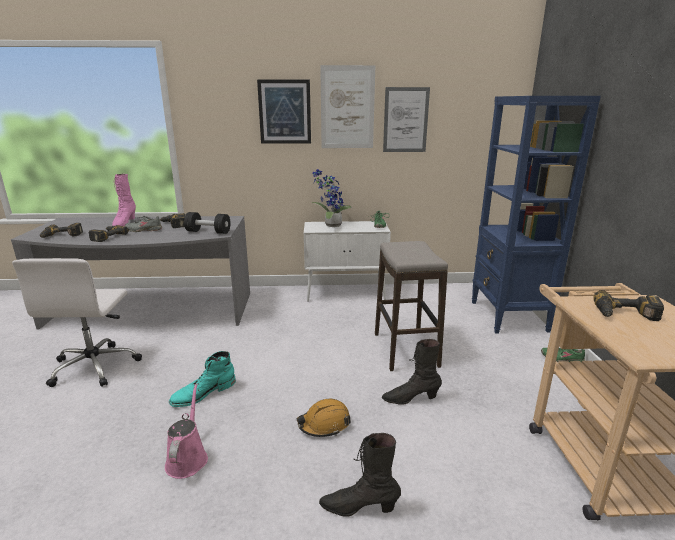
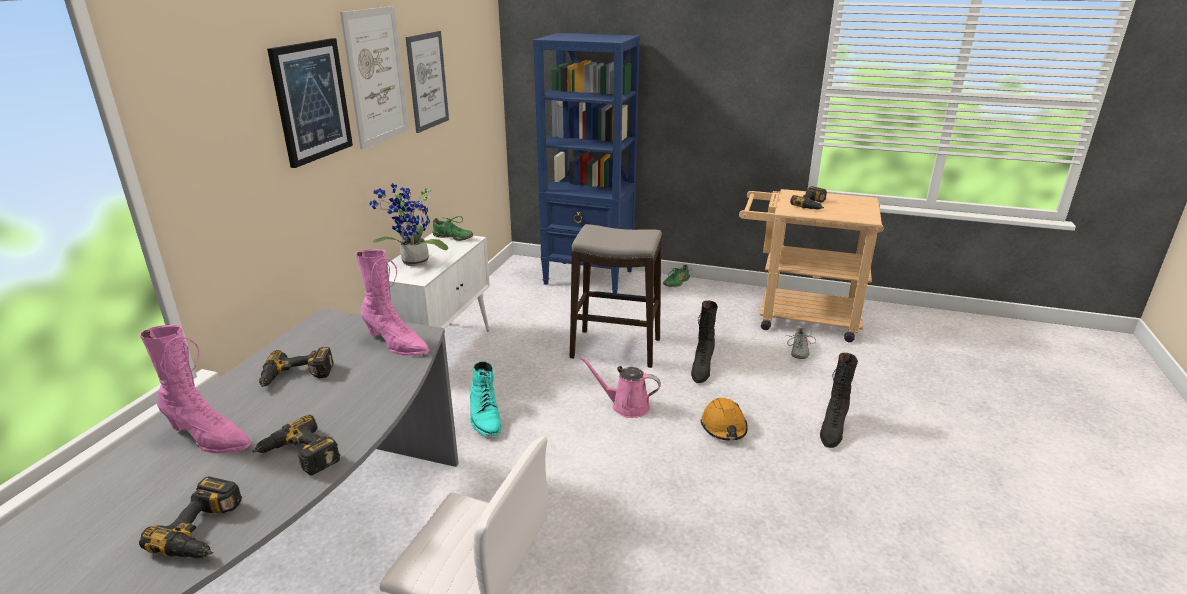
camera: 70 degrees left, 5 degrees up
grey shoe [125,216,162,232] -> grey shoe moved to [787,327,816,359]
pink watering can [165,383,208,479] -> pink watering can moved to [579,356,661,418]
turquoise boot [169,351,236,407] -> turquoise boot moved to [470,361,501,436]
black dumbbell [184,212,231,234] -> pink boot [355,249,429,356]

